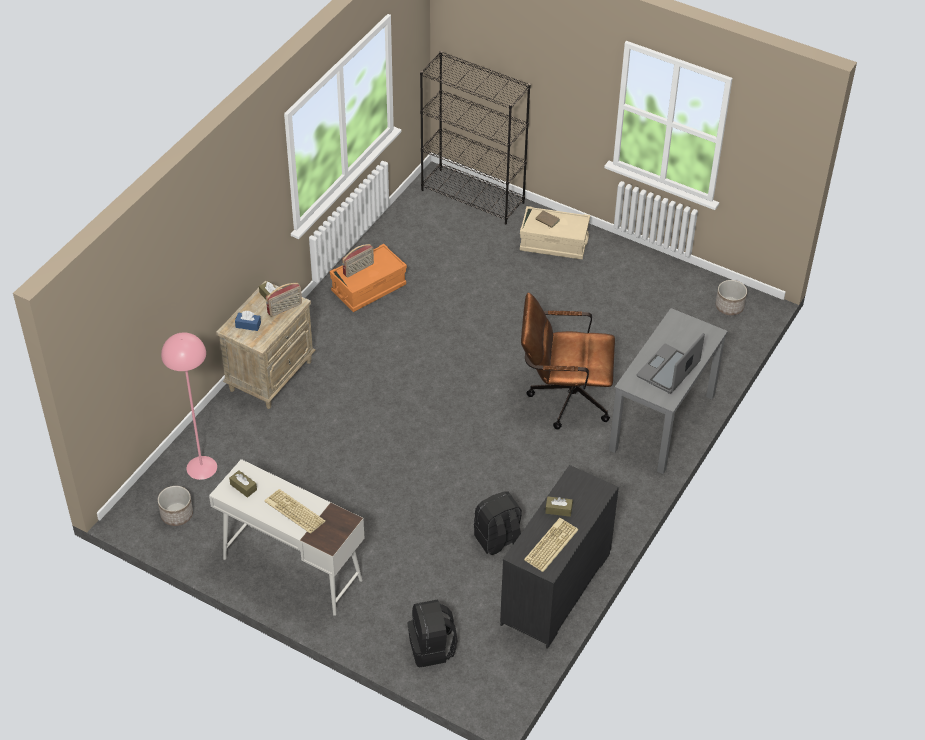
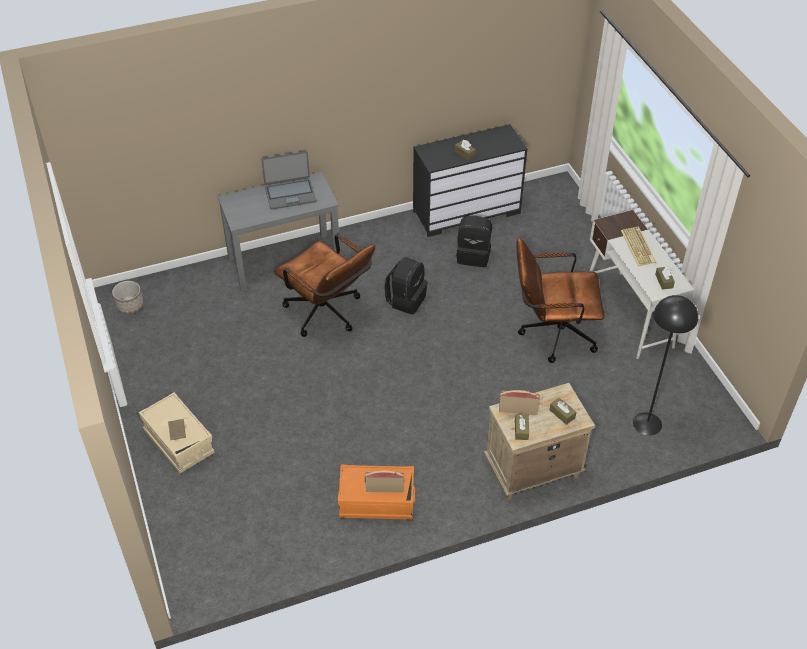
camera: 140 degrees left, 0 degrees up
planter [158,486,193,526] -> none
pink floor lamp [161,332,217,480] -> black floor lamp [633,295,698,435]
blue tissue box [235,311,261,331] -> brown tissue box [550,398,576,425]
black backpack [407,599,457,667] -> black backpack moved to [385,257,427,314]
black bookcase [420,51,531,225] -> none
keyboard [524,518,578,572] -> none
none -> brown office chair [516,238,605,363]

